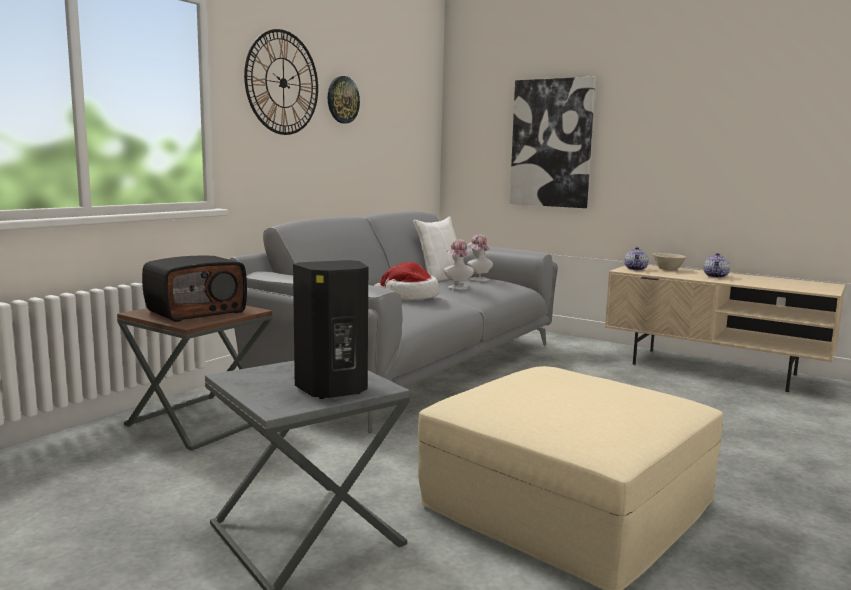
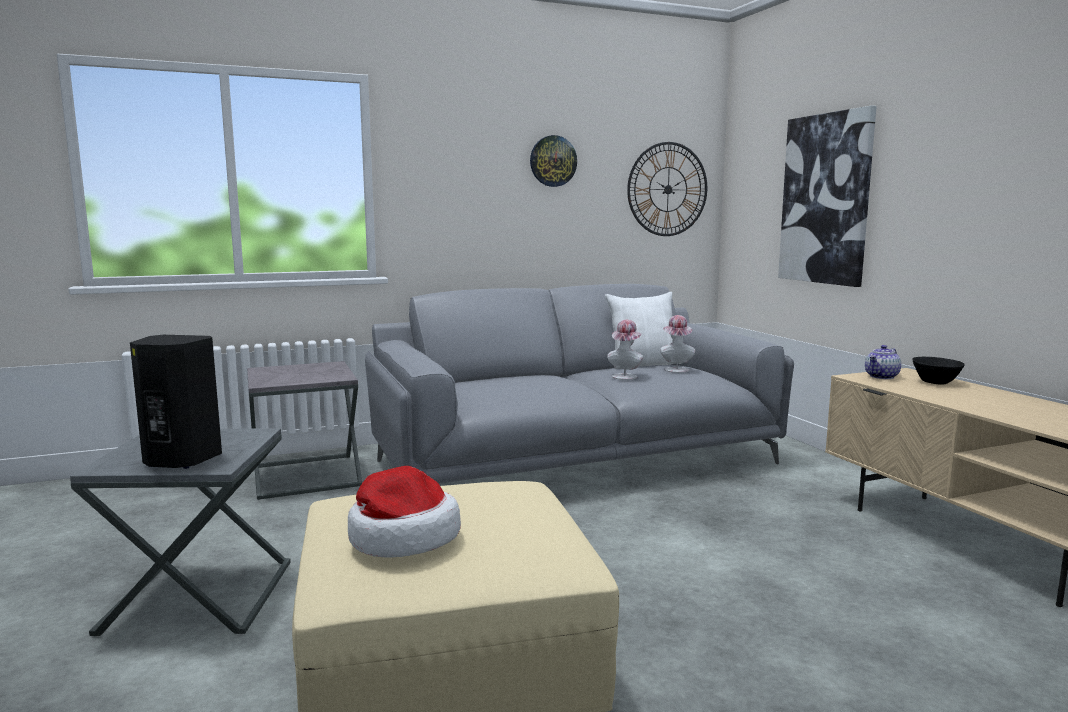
camera: 35 degrees right, 0 degrees up
brown side table [117,306,273,451] -> grey side table [247,361,363,500]
radio [142,256,247,322] -> none
wall clock [244,29,318,135] -> wall clock moved to [627,142,707,236]
hat [374,262,439,300] -> hat moved to [348,466,461,558]
beige bowl [653,253,686,271] -> black bowl [912,357,965,385]
teapot [704,253,730,278] -> none

